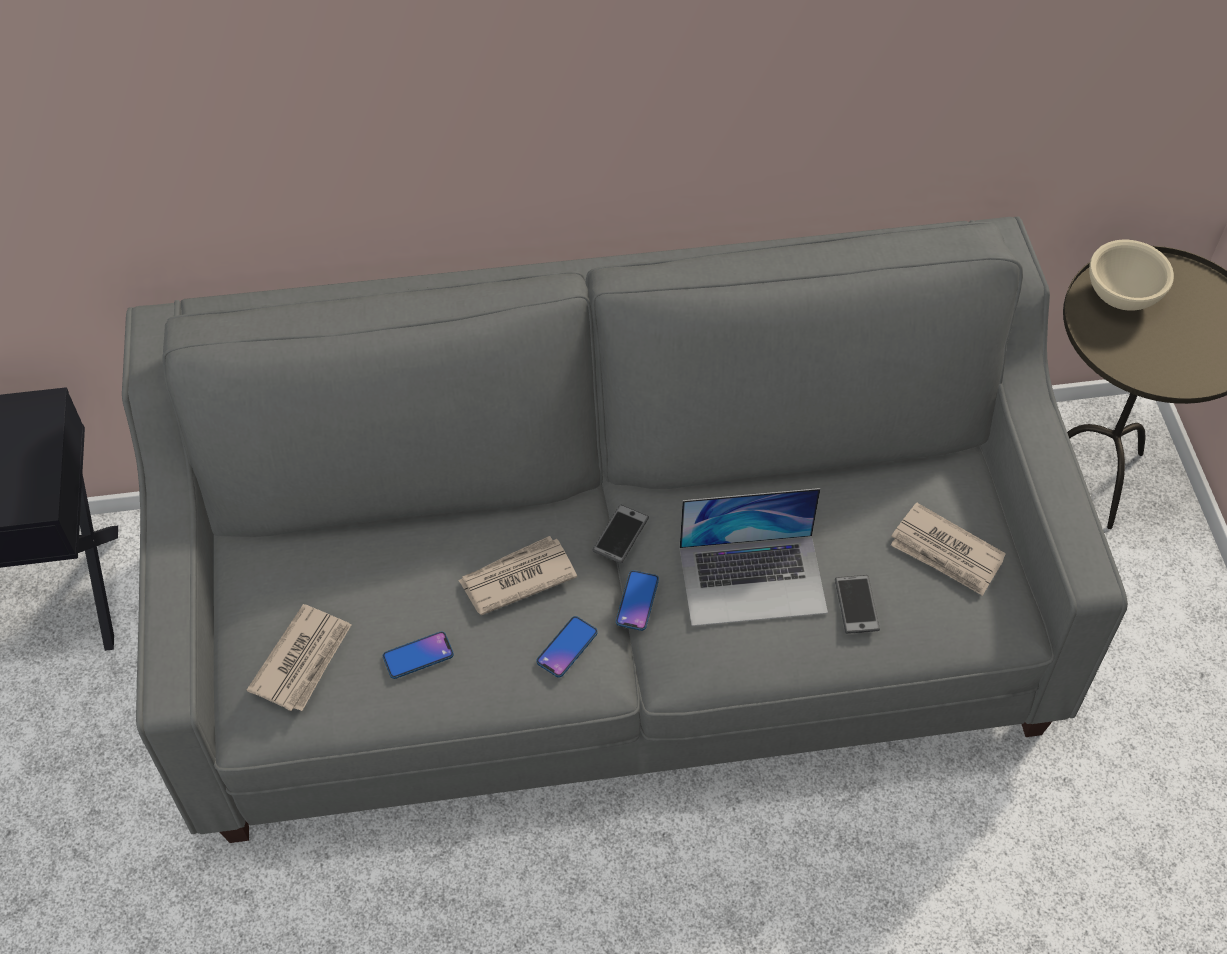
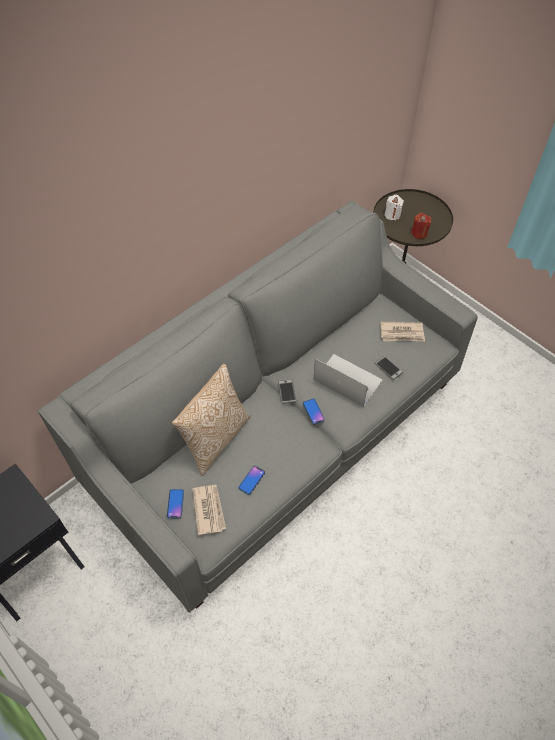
camera: 35 degrees left, 0 degrees up
newspaper [458,536,577,615] -> none
phone [536,616,598,677] -> phone moved to [167,489,184,518]
laptop [680,488,828,626] -> laptop turned 105 degrees counterclockwise [313,354,383,407]
beige bowl [1089,240,1174,311] -> white candle [385,195,404,220]
none -> pillow [172,364,251,476]
none -> red candle [411,213,431,239]

